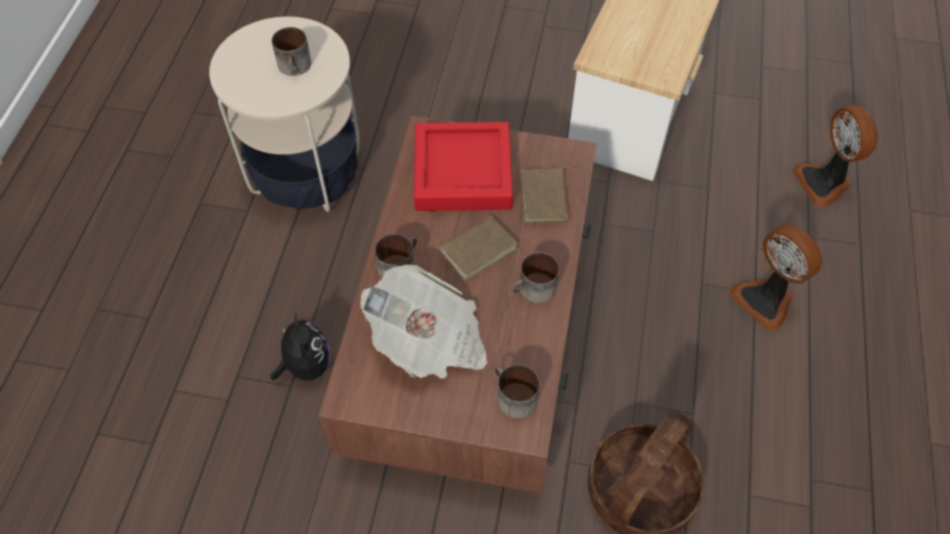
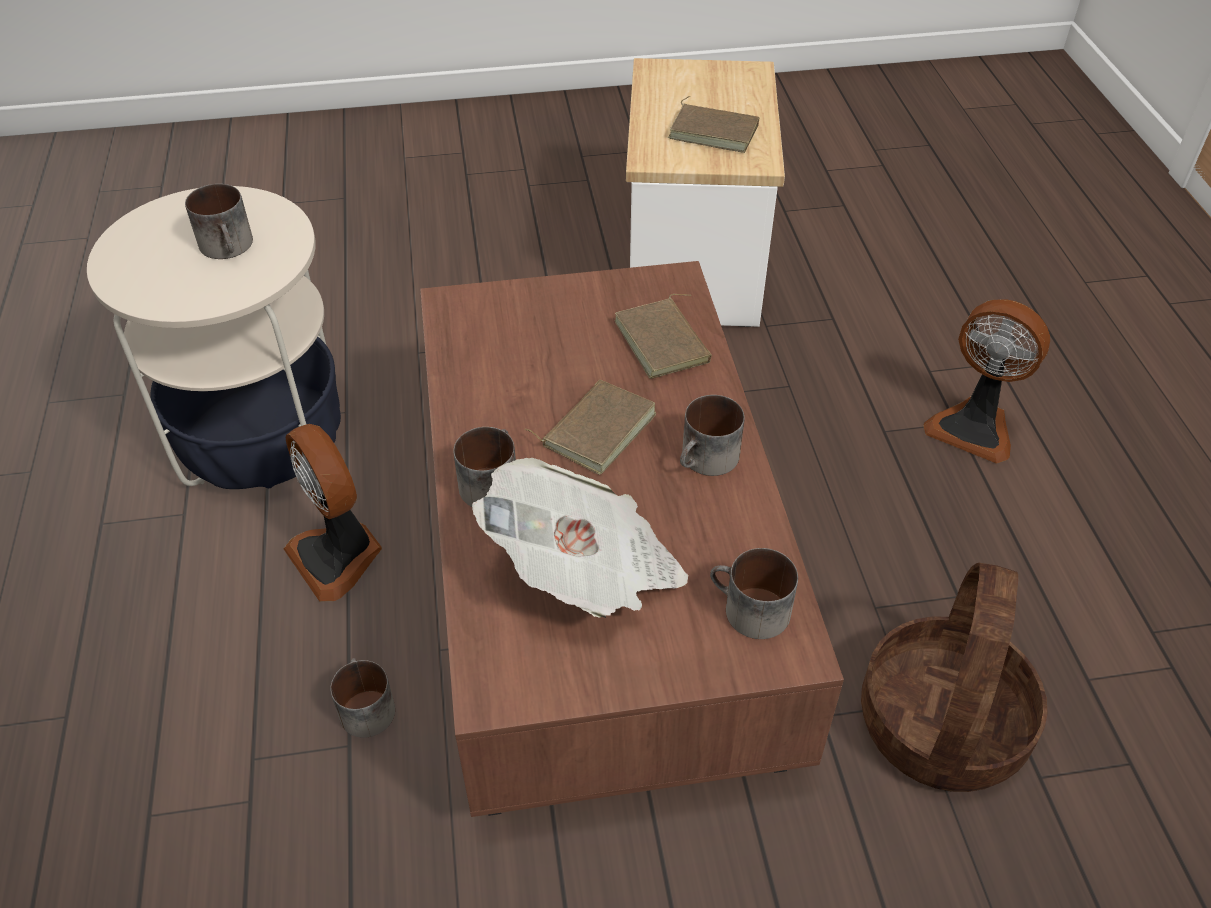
camera: 20 degrees left, 10 degrees down
plush toy [270,312,330,381] -> mug [330,658,395,738]
red tray [414,122,513,211] -> none
fan [792,105,877,208] -> fan moved to [284,424,382,602]
none -> brown book [668,96,760,153]

